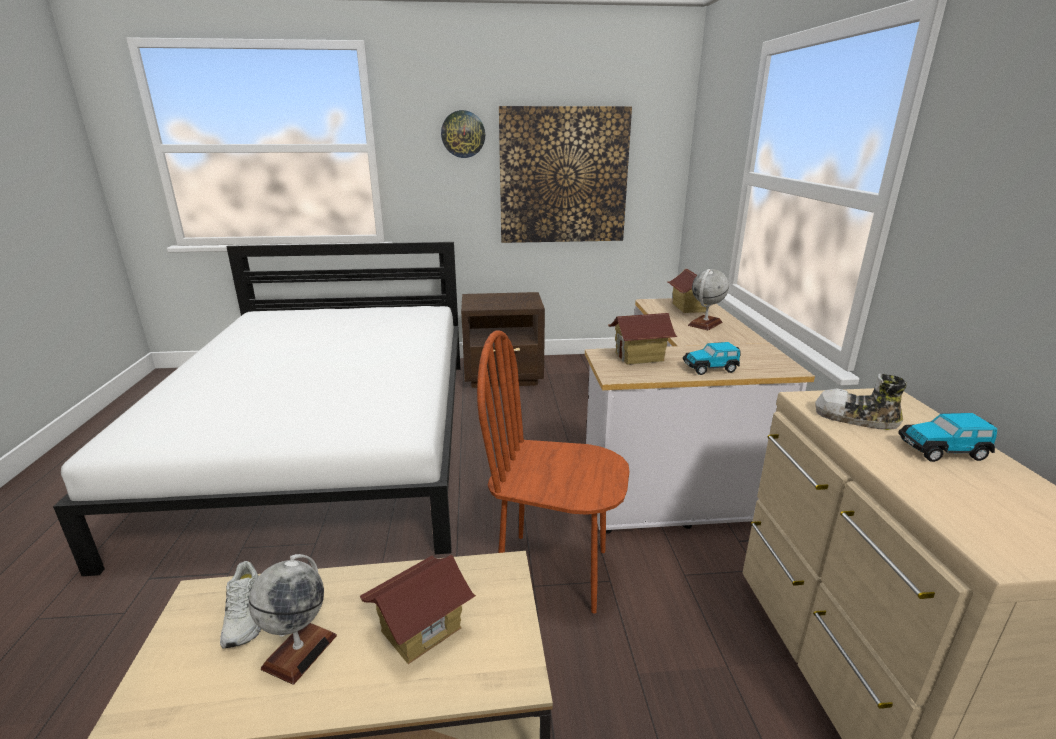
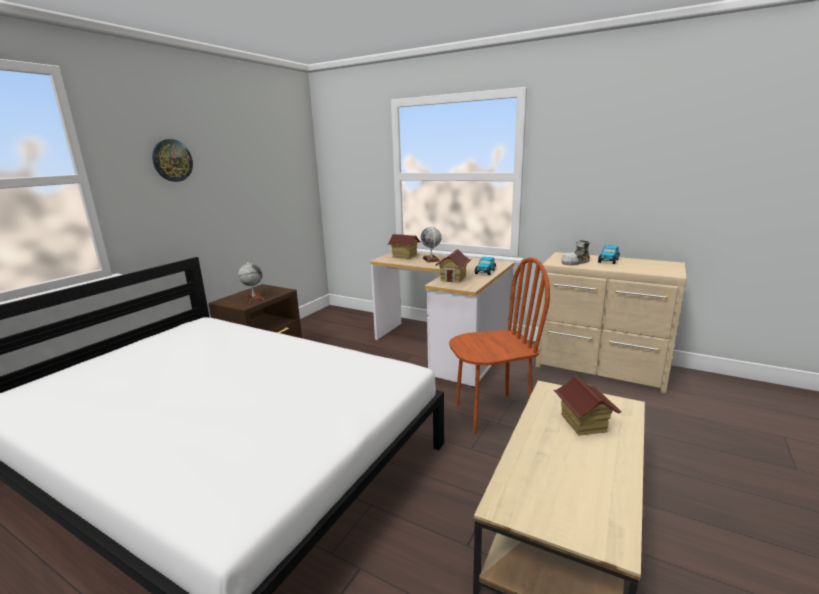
camera: 55 degrees left, 5 degrees down
white shoe [220,561,261,649] -> none
globe [249,554,337,685] -> globe moved to [238,262,264,303]
brown chair [477,330,629,614] -> brown chair turned 150 degrees counterclockwise [449,257,550,434]
picture [499,106,632,243] -> none

